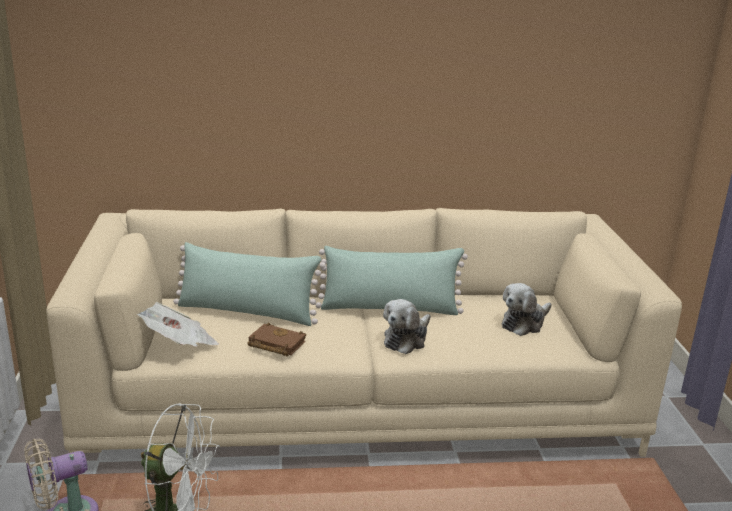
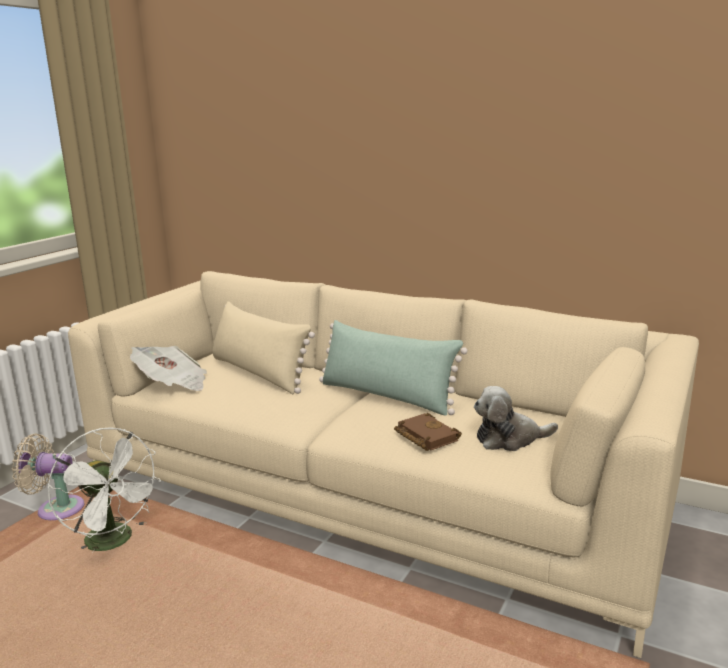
camera: 35 degrees right, 5 degrees down
green pillow [173,242,326,326] -> beige pillow [213,301,315,394]
brown book [247,323,306,356] -> brown book moved to [394,413,462,451]
plush toy [383,299,430,354] -> none

